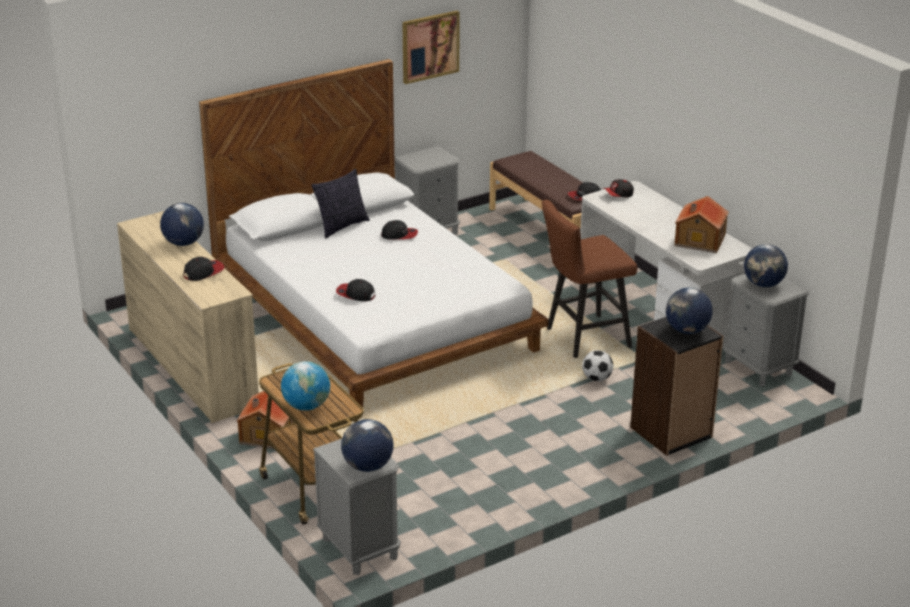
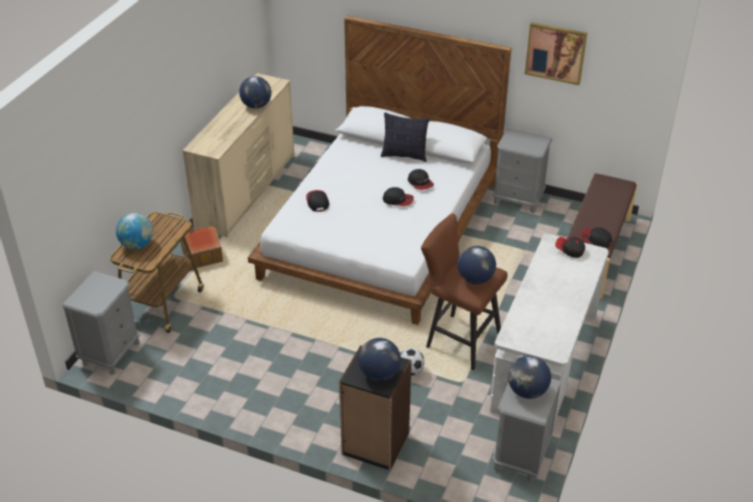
camera: 55 degrees right, 10 degrees up
cap [183,257,224,281] -> cap moved to [383,187,414,206]
globe [341,419,393,472] -> globe moved to [457,246,496,284]
toy house [674,196,729,253] -> none

